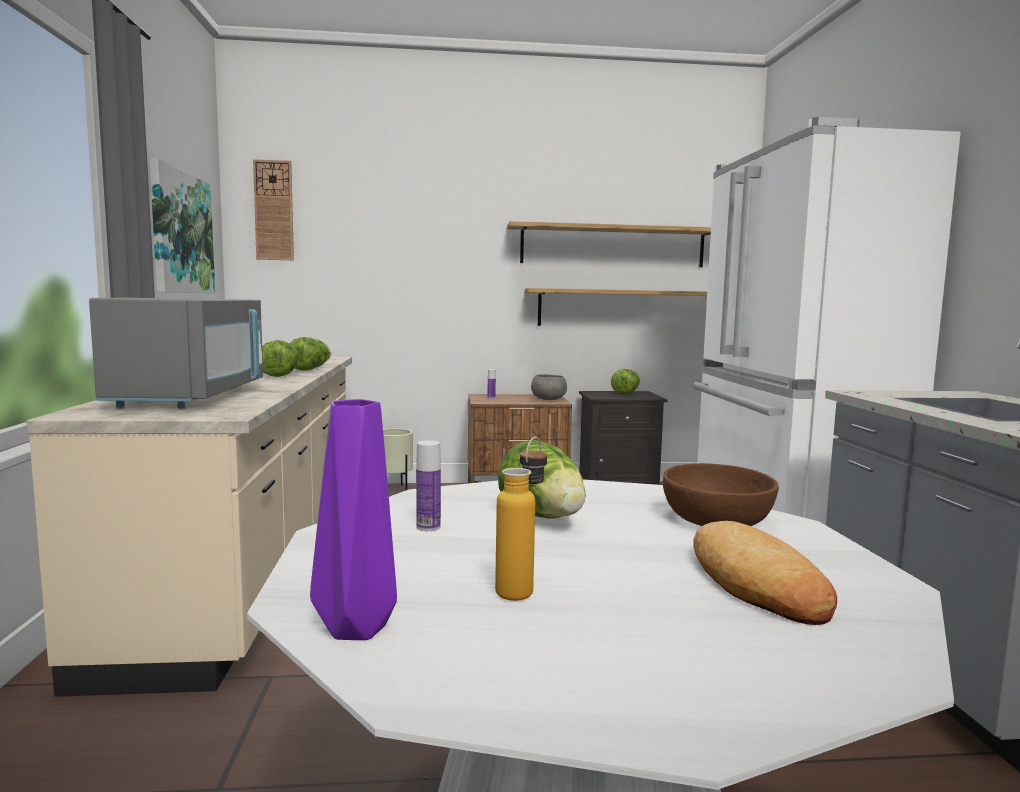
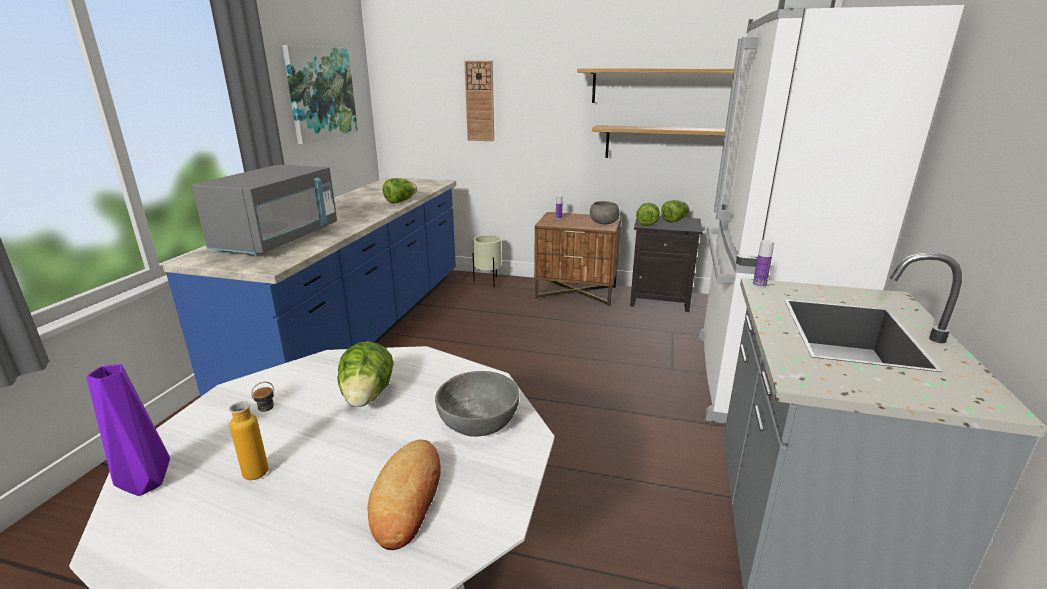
camera: 20 degrees right, 15 degrees up
beige counter [27,356,352,697] -> blue counter [162,177,456,396]
wall clock [253,159,294,260] -> wall clock moved to [464,61,494,141]
lettuce [262,340,299,377] -> lettuce moved to [636,203,660,226]
bottle [416,440,441,531] -> bottle moved to [753,240,774,287]
brown bowl [663,463,779,526] -> grey bowl [435,371,519,437]

